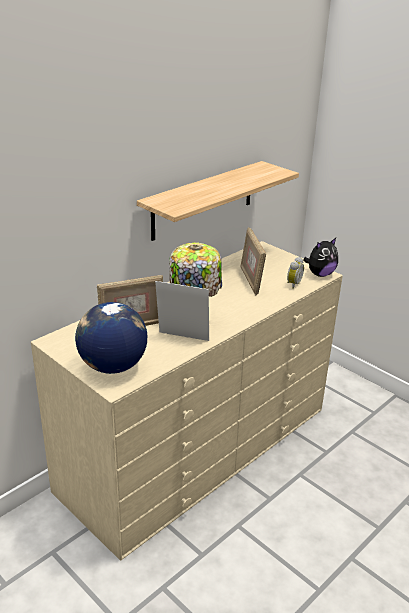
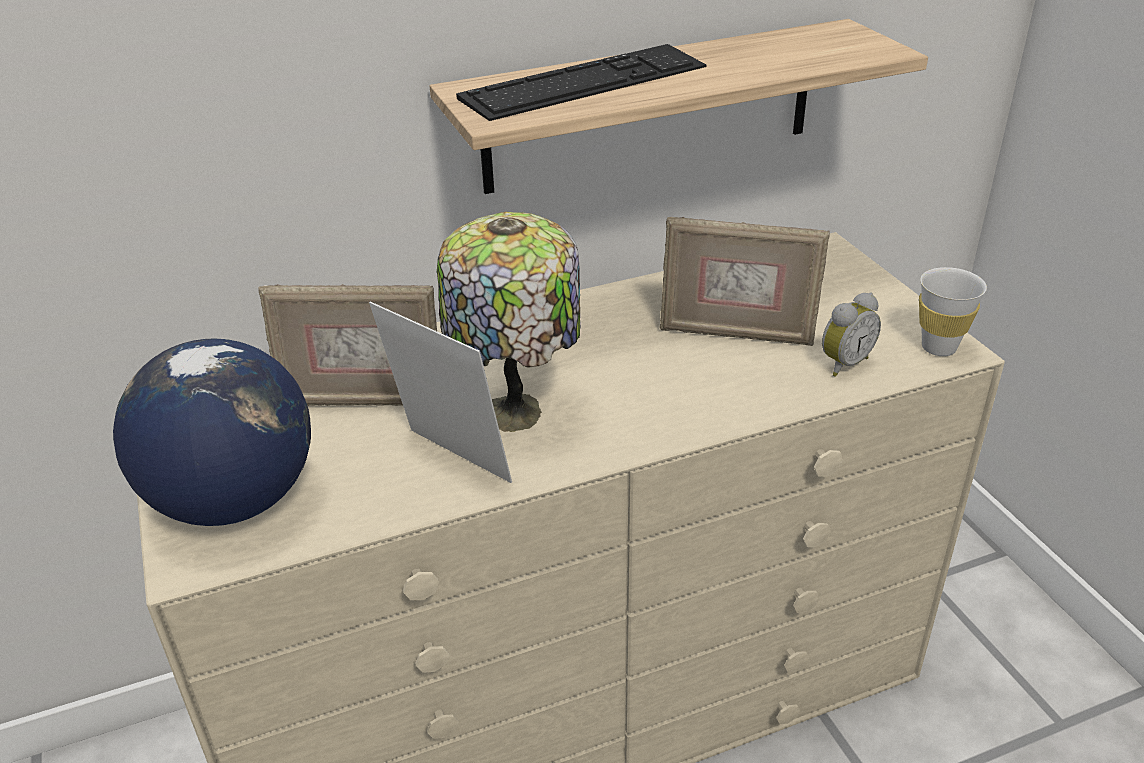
camera: 25 degrees right, 5 degrees up
picture frame [241,227,266,295] -> picture frame turned 90 degrees counterclockwise [660,216,830,346]
plush toy [303,238,338,277] -> white cup [919,267,987,356]
none -> keyboard [456,44,706,121]

